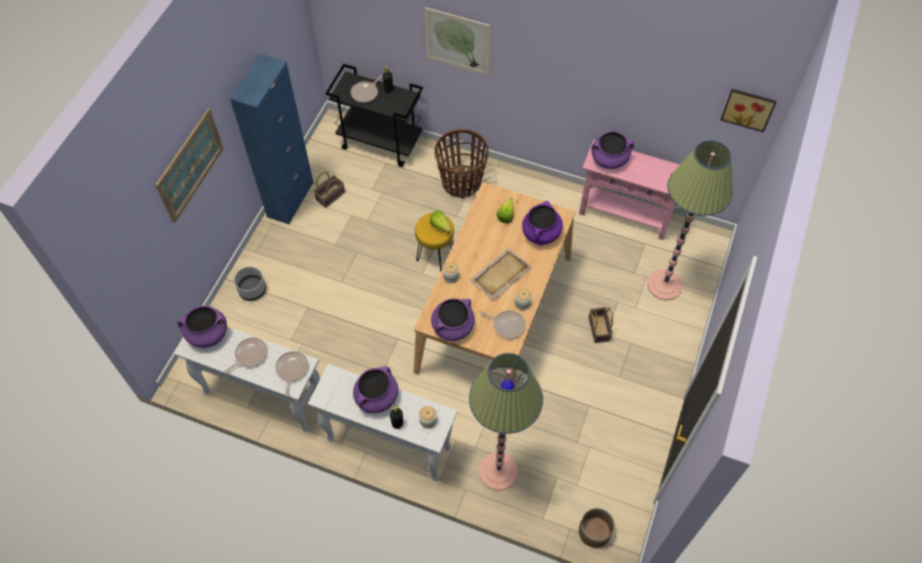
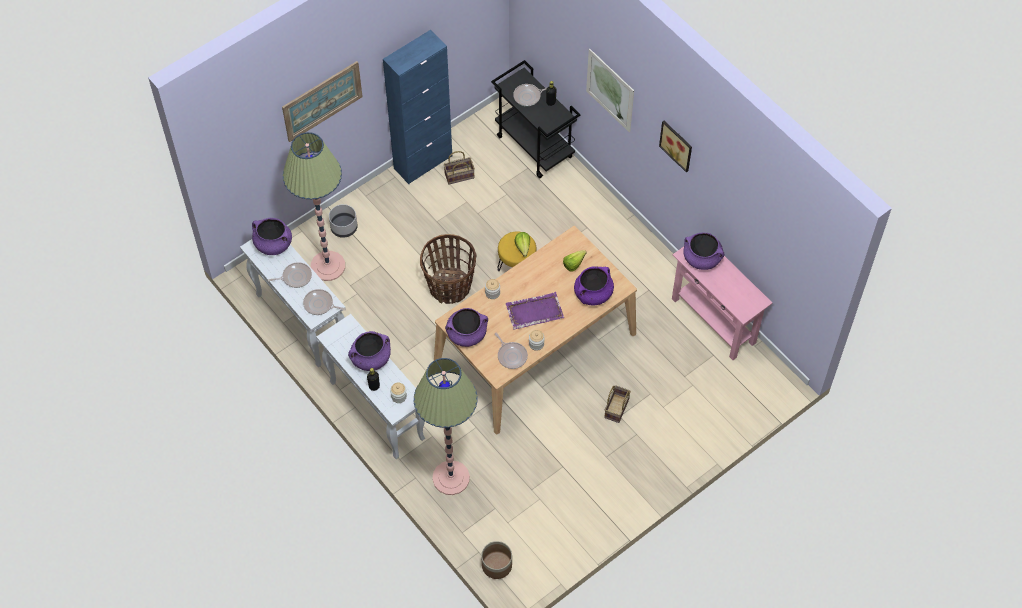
camera: 30 degrees right, 0 degrees up
frying pan [275,351,309,396] -> frying pan turned 105 degrees counterclockwise [303,289,346,315]
basket [434,129,489,198] -> basket moved to [420,234,477,304]
beige tray [470,248,532,300] -> purple tray [506,292,564,330]
floor lamp [647,140,733,300] -> floor lamp moved to [283,132,345,281]
picture [721,89,777,132] -> picture moved to [659,121,692,172]

